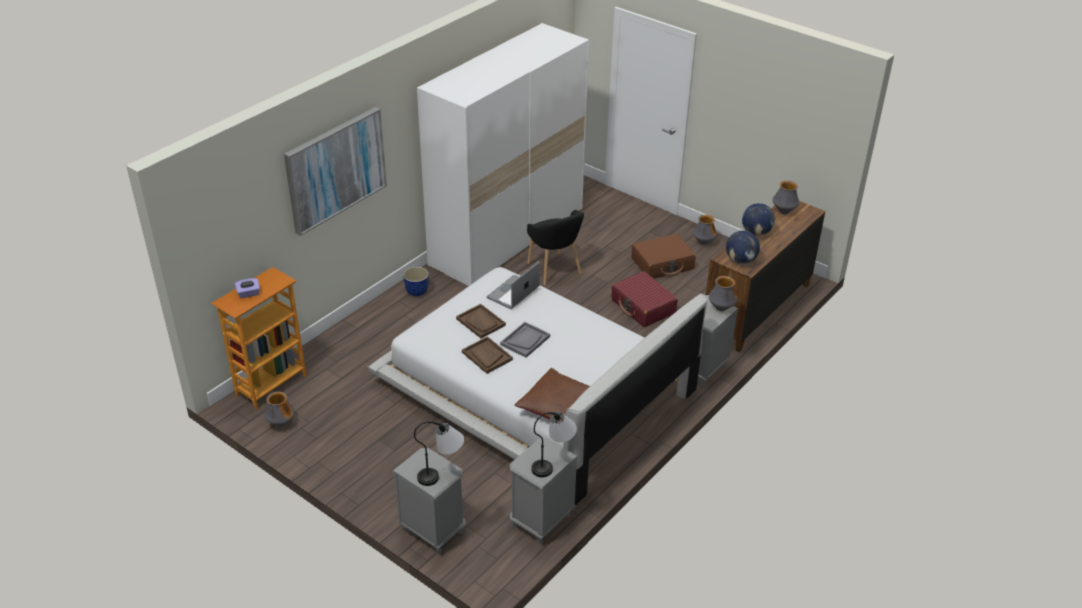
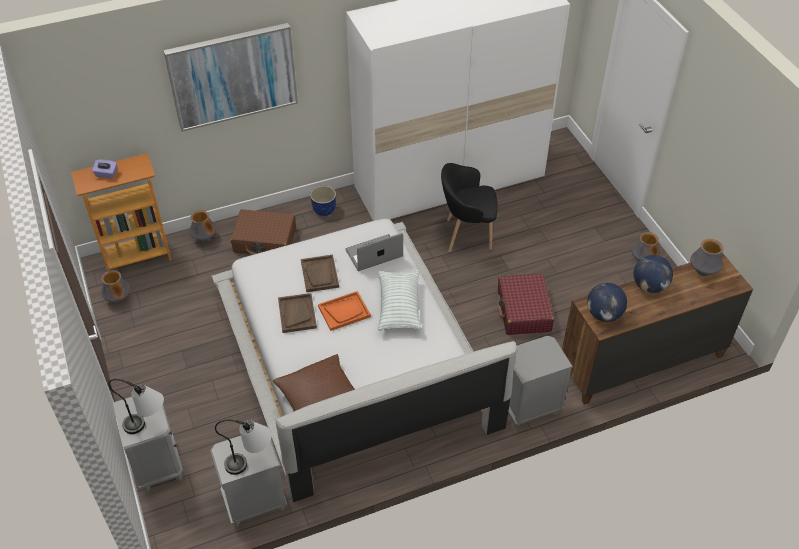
camera: 30 degrees right, 10 degrees up
grey tray [500,322,550,358] -> orange tray [318,291,371,331]
black armchair [527,210,584,286] -> black armchair turned 90 degrees clockwise [441,163,498,252]
brown suitcase [631,234,696,279] -> brown suitcase moved to [231,209,296,255]
vase [709,276,738,311] -> vase moved to [189,210,216,242]
none -> pillow [378,270,422,331]

